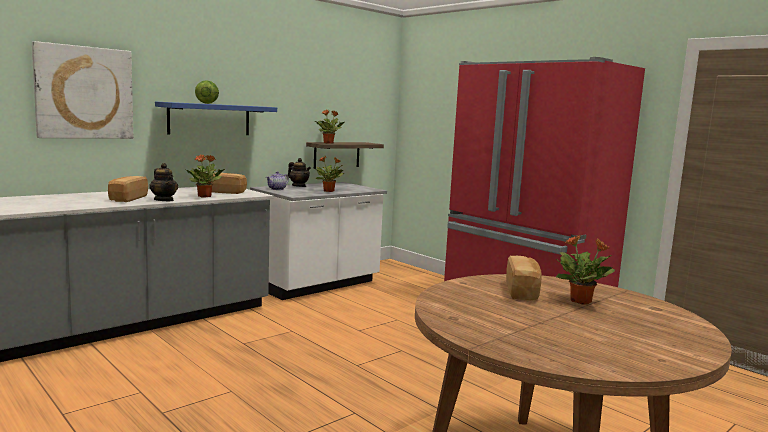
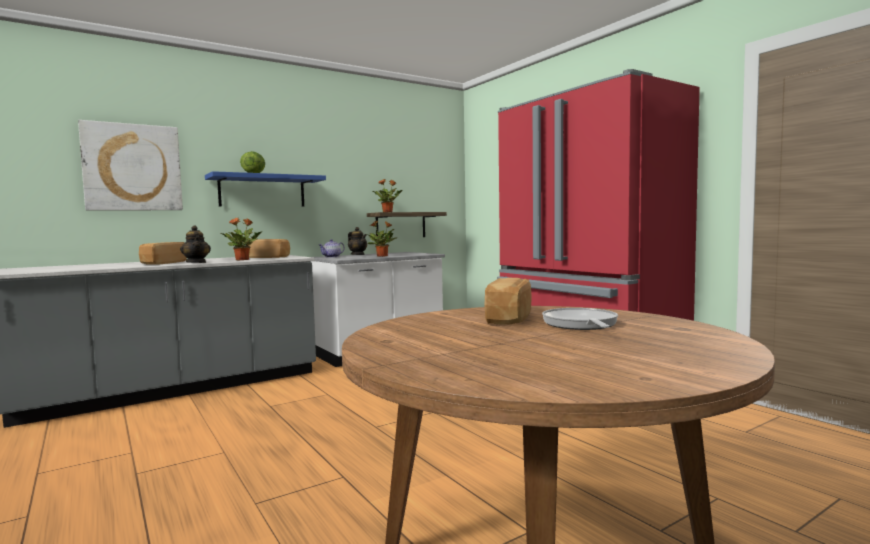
camera: 10 degrees right, 5 degrees down
potted plant [556,235,615,305] -> frying pan [542,308,618,330]

